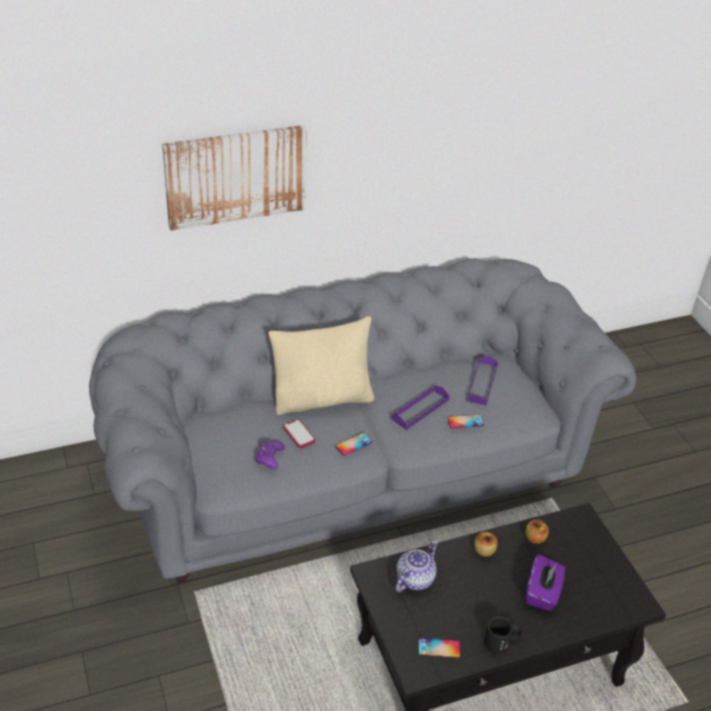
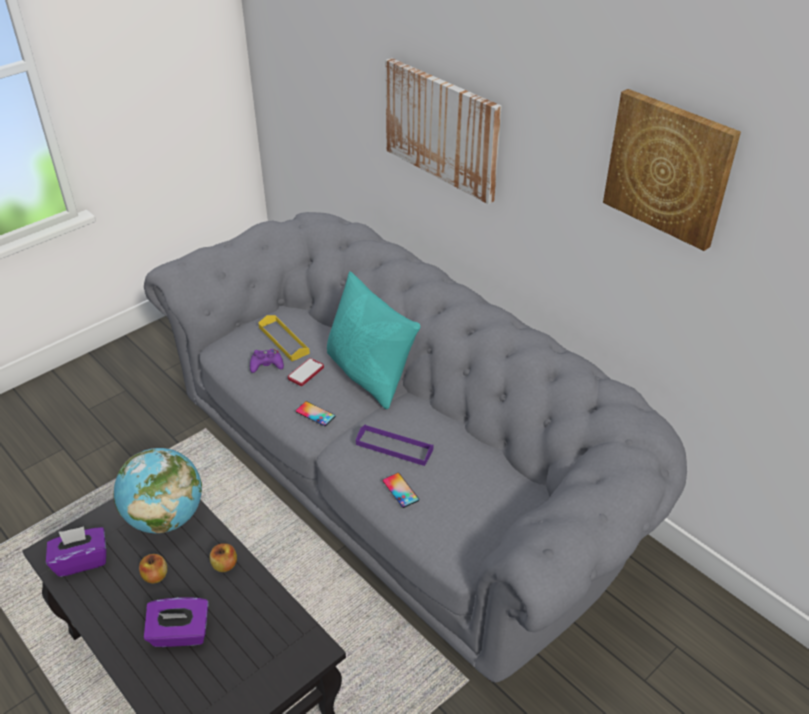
camera: 70 degrees right, 0 degrees up
beige pillow [269,316,374,415] -> turquoise pillow [327,271,421,409]
teapot [395,541,438,592] -> globe [114,448,202,533]
phone [418,638,460,658] -> purple tissue box [46,526,106,577]
purple tray [467,356,498,405] -> none
black mug [484,616,522,653] -> none
apple [525,519,549,544] -> apple moved to [139,554,167,584]
none -> yellow tray [258,315,310,361]
none -> picture [603,89,741,251]

